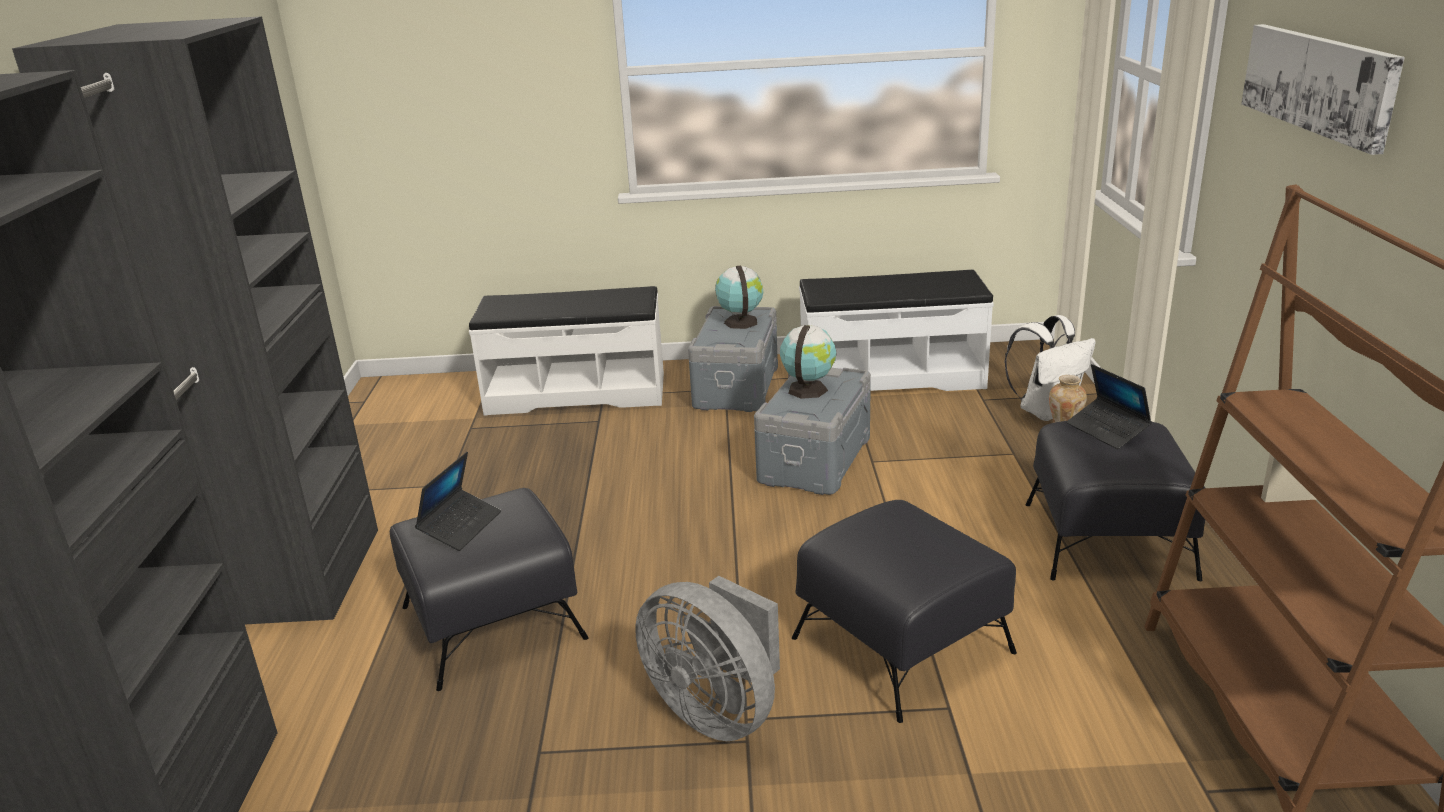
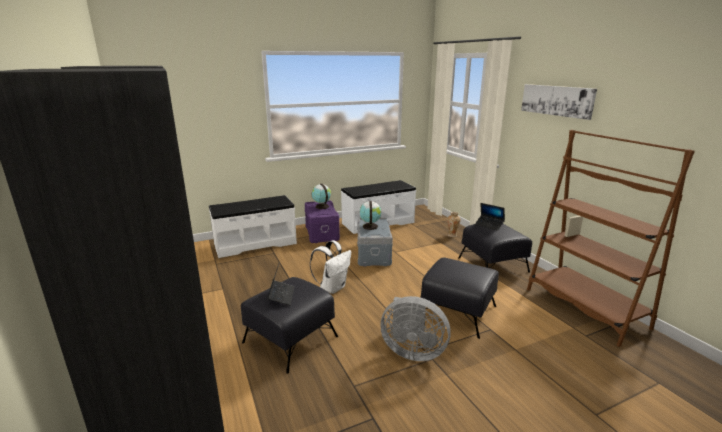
camera: 25 degrees left, 5 degrees down
grey storage box [688,306,778,412] -> purple storage box [305,200,340,243]
white backpack [1005,315,1096,421] -> white backpack moved to [310,240,351,294]

